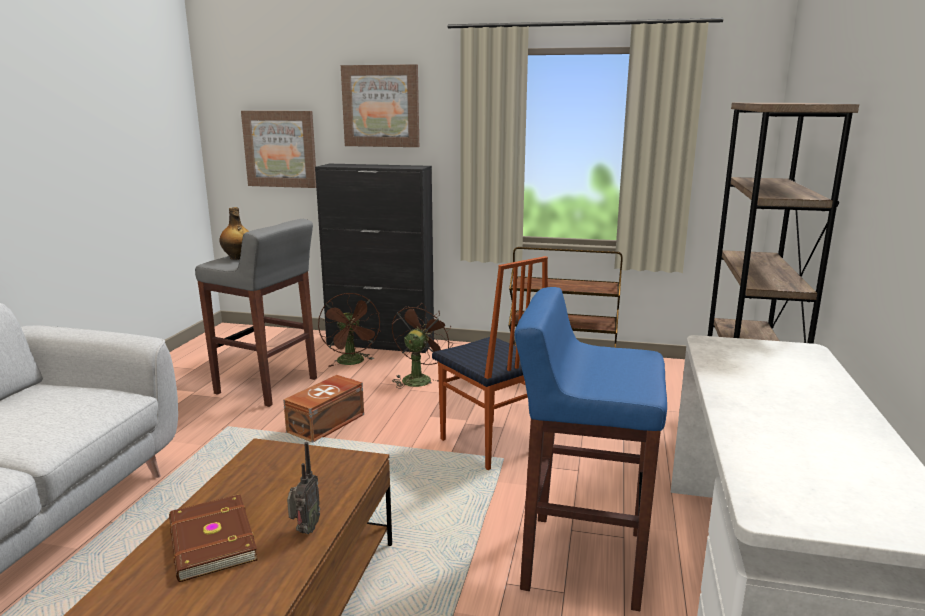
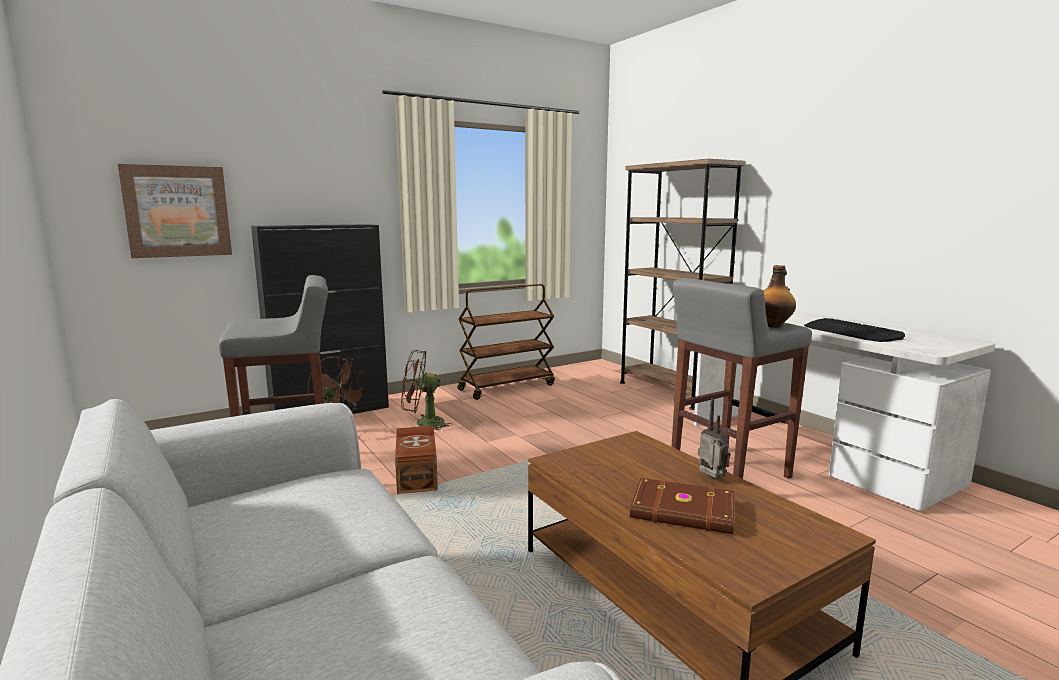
camera: 45 degrees left, 5 degrees down
bottle [219,207,249,260] -> bottle moved to [763,265,796,328]
picture [341,64,419,147] -> none
brown fan [392,303,453,389] -> brown fan turned 75 degrees counterclockwise [401,350,453,430]
chair [432,256,548,470] -> none
blue stool [515,287,667,611] -> grey stool [671,278,812,479]
none -> keyboard [804,318,905,342]

